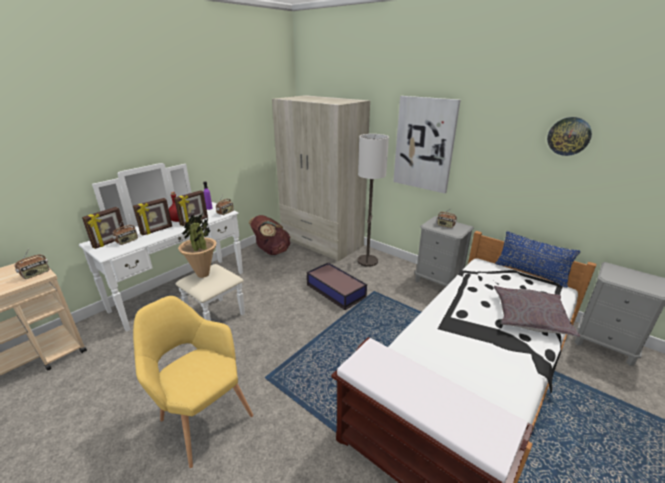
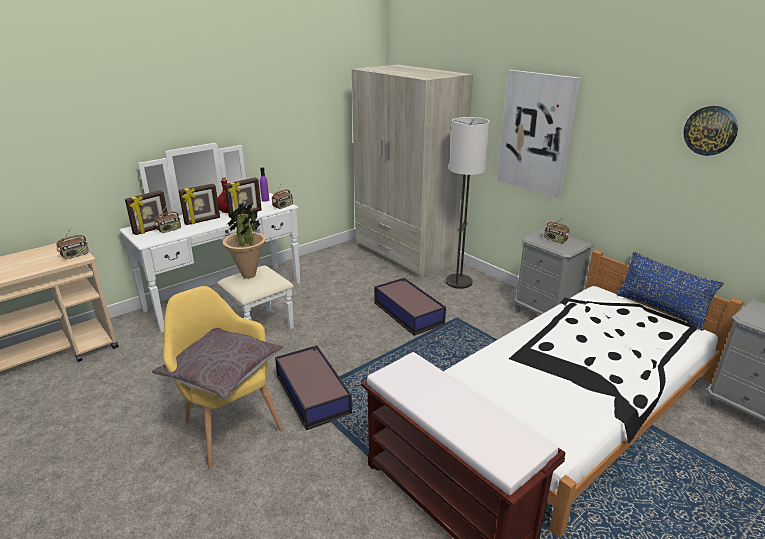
camera: 10 degrees right, 0 degrees up
brown backpack [249,215,291,255] -> none
grey pillow [494,286,580,337] -> grey pillow moved to [152,328,284,400]
none -> storage box [275,345,352,430]

